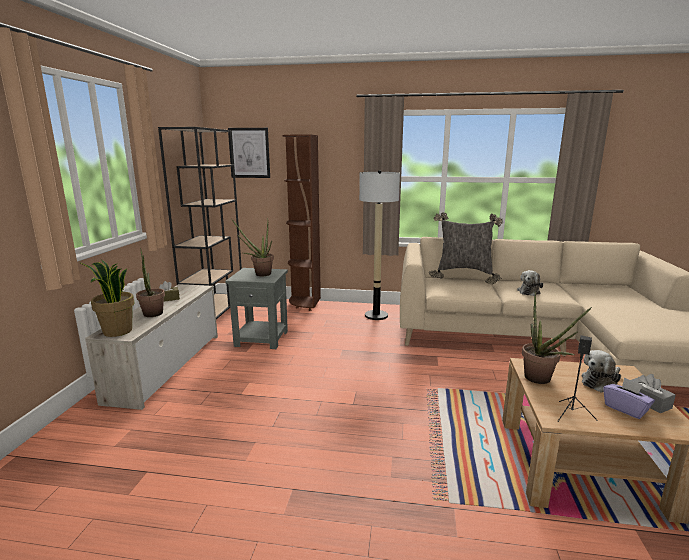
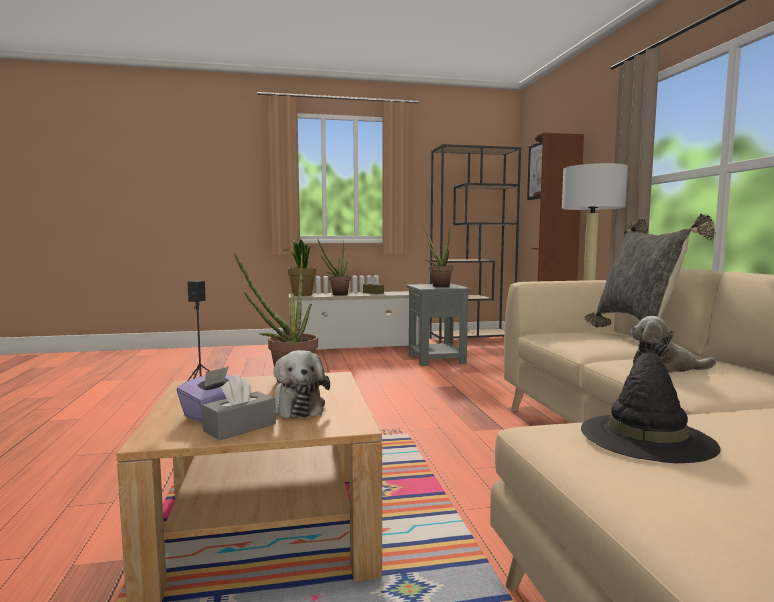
camera: 70 degrees right, 10 degrees down
plush toy [582,350,621,393] -> plush toy turned 150 degrees counterclockwise [273,350,330,419]
none -> black hat [581,353,721,463]

